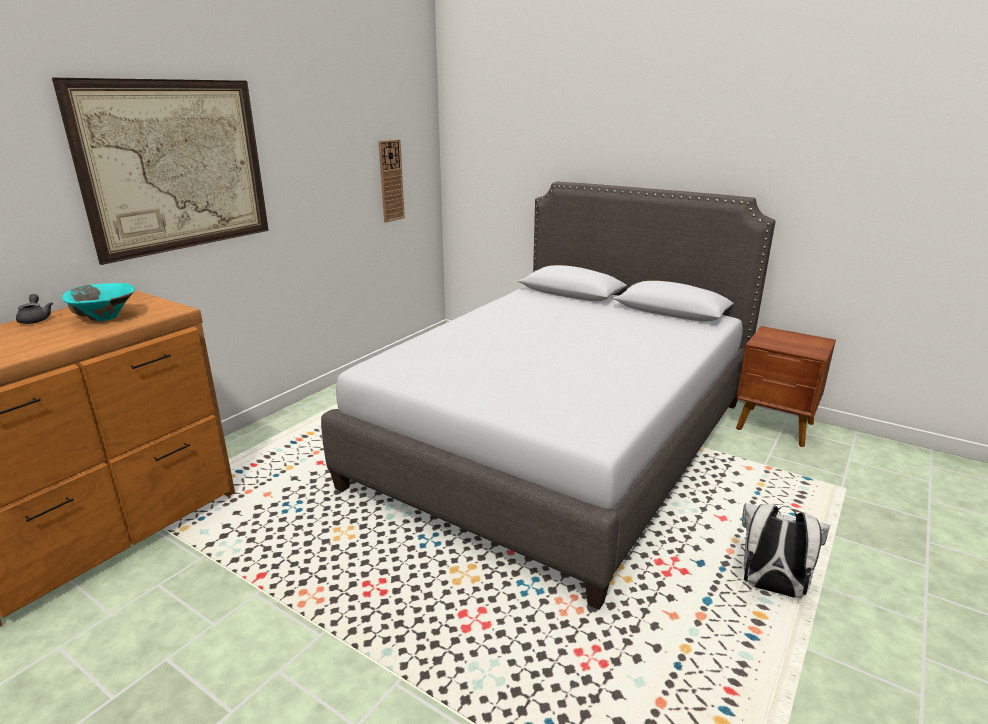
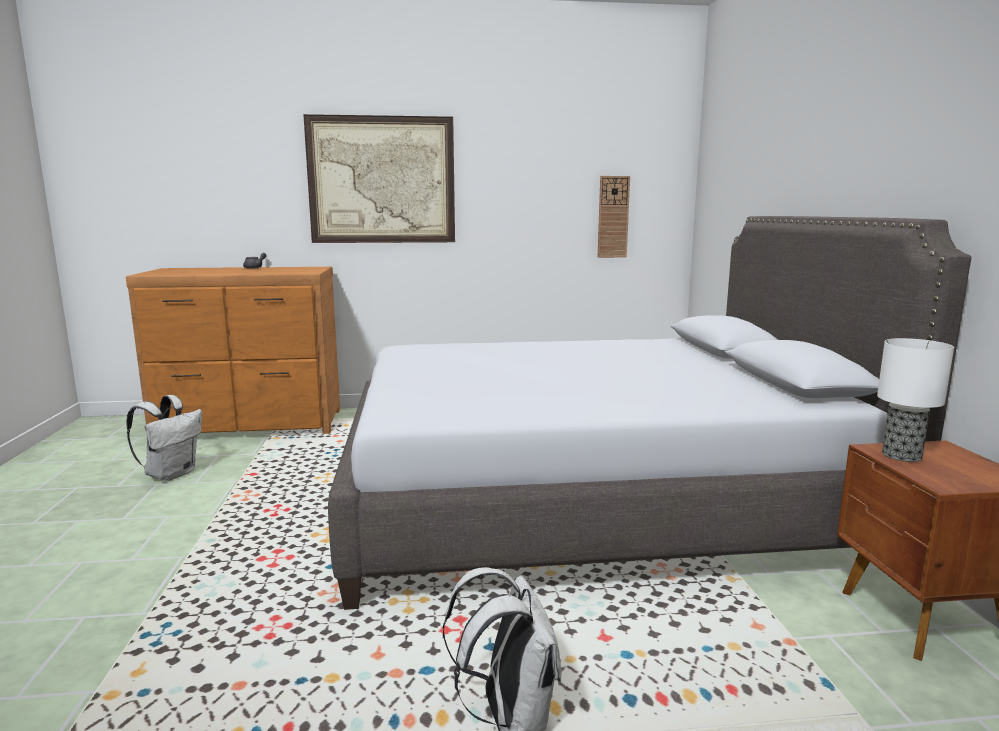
camera: 50 degrees right, 10 degrees down
turquoise bowl [62,283,135,321] -> none
none -> white backpack [126,395,202,481]
none -> table lamp [877,338,954,462]

